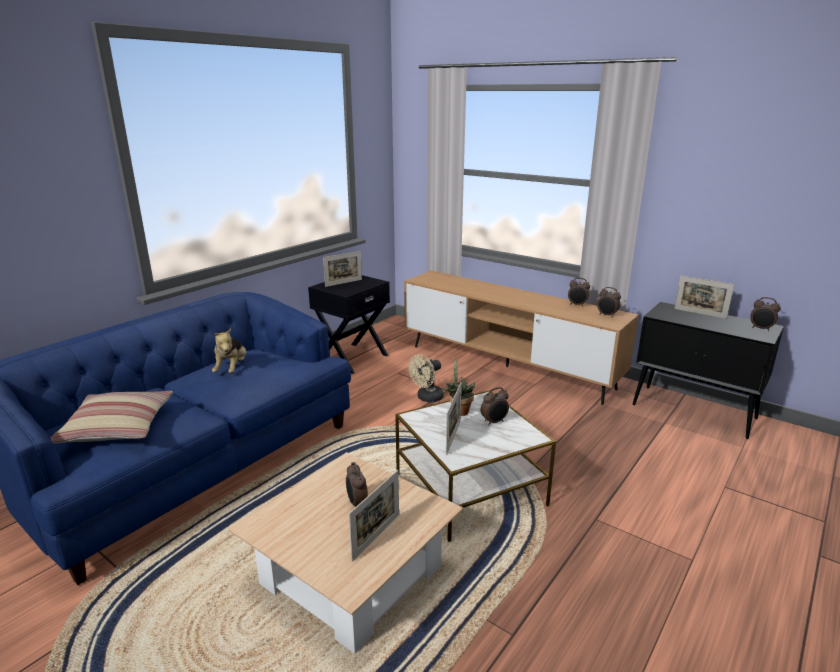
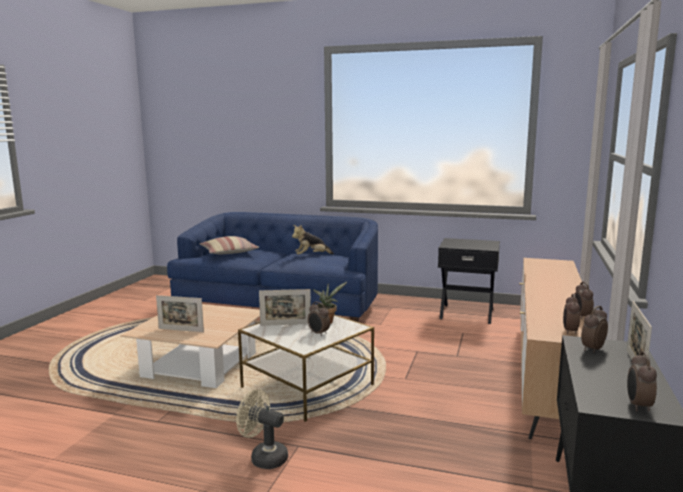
camera: 70 degrees right, 10 degrees down
picture frame [323,251,362,287] -> none
alarm clock [346,462,368,507] -> alarm clock moved to [581,306,608,352]
beige fan [408,354,444,402] -> beige fan moved to [236,389,288,469]

